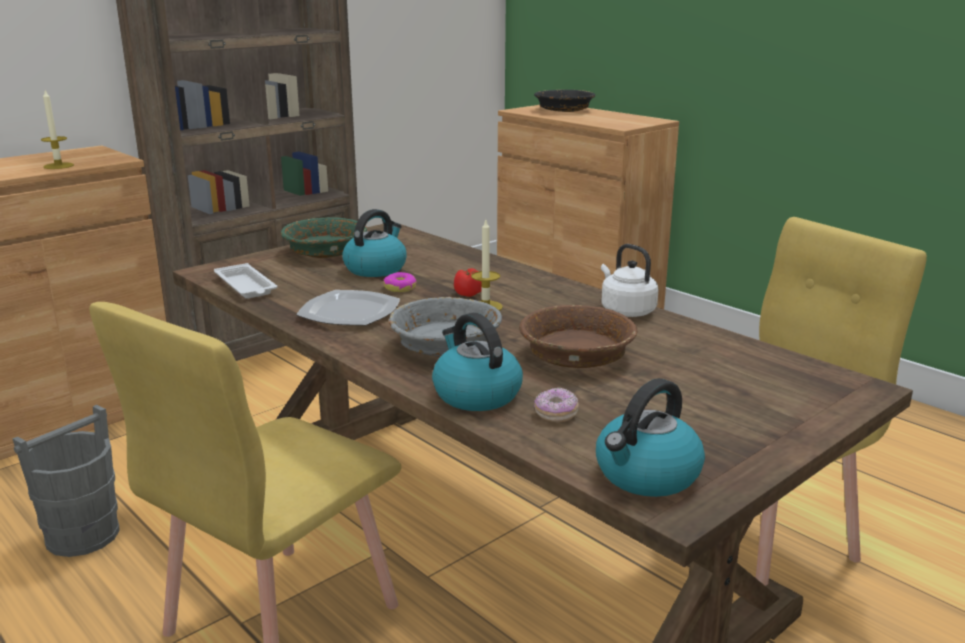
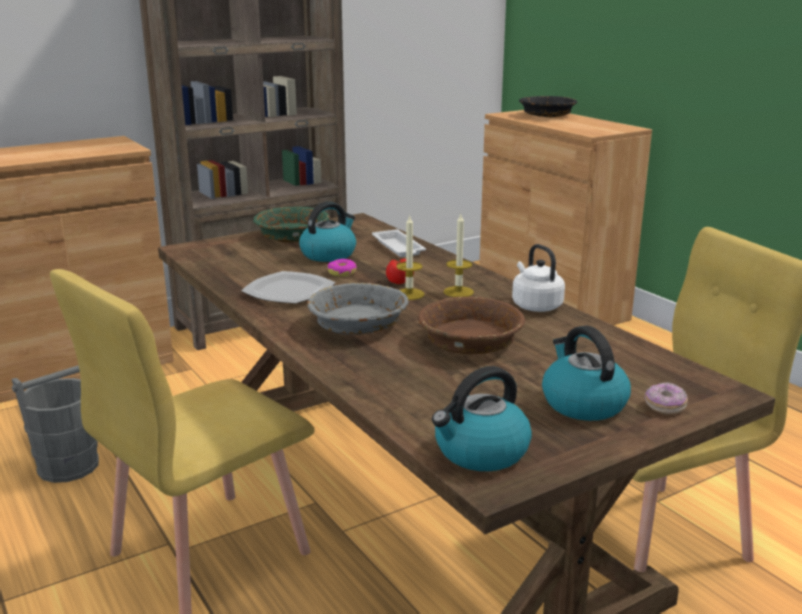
camera: 10 degrees right, 0 degrees up
candle [41,90,74,169] -> candle moved to [444,214,474,297]
white tray [214,263,277,299] -> white tray moved to [372,229,426,257]
kettle [432,313,523,411] -> kettle moved to [542,326,631,421]
donut [534,387,579,422] -> donut moved to [644,382,688,415]

